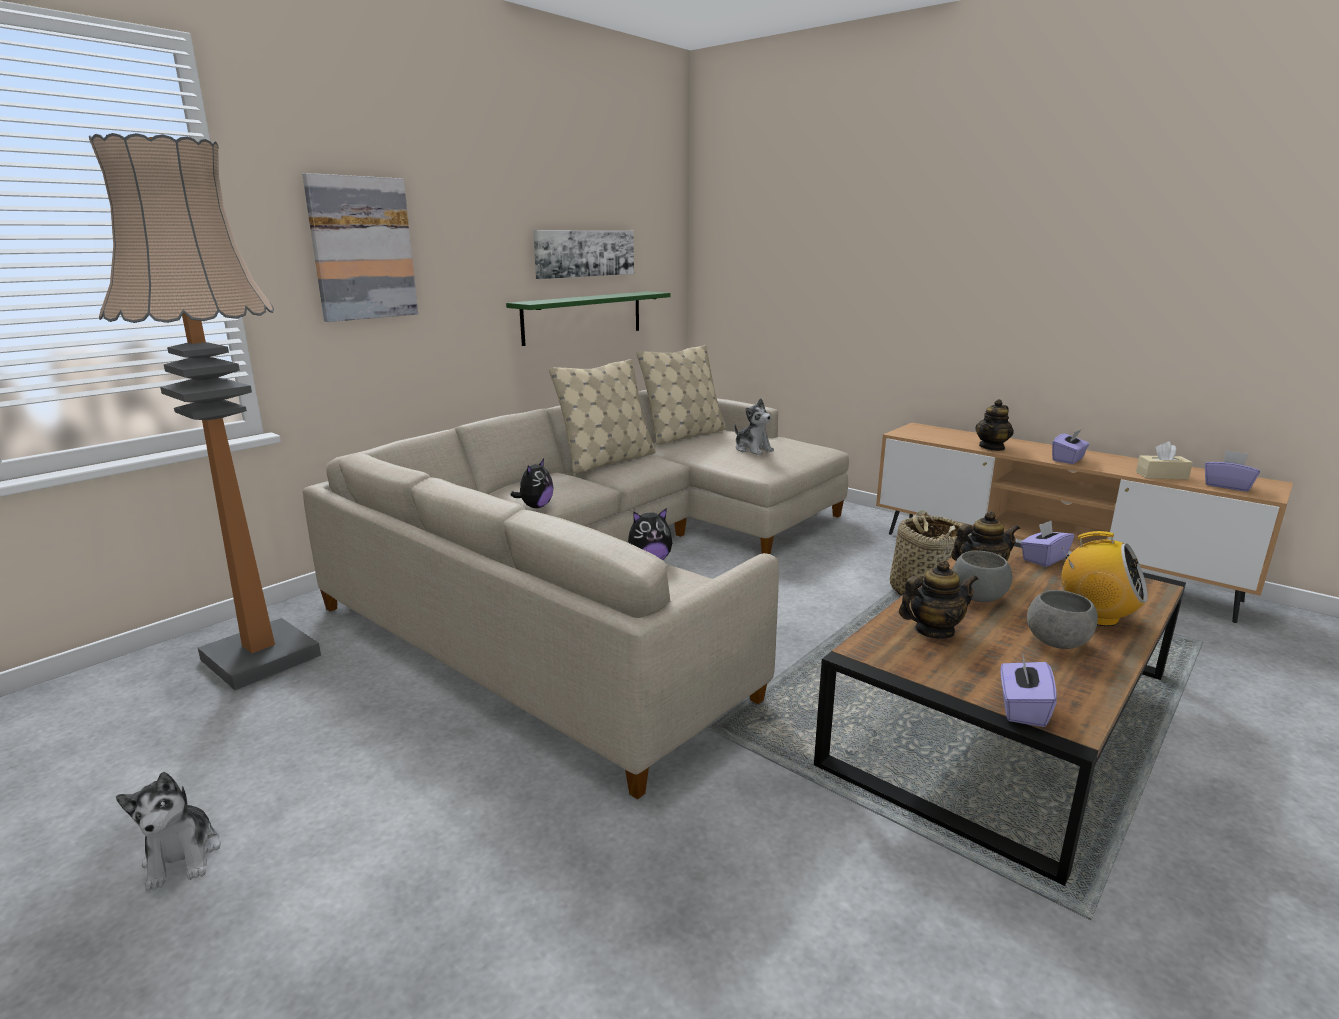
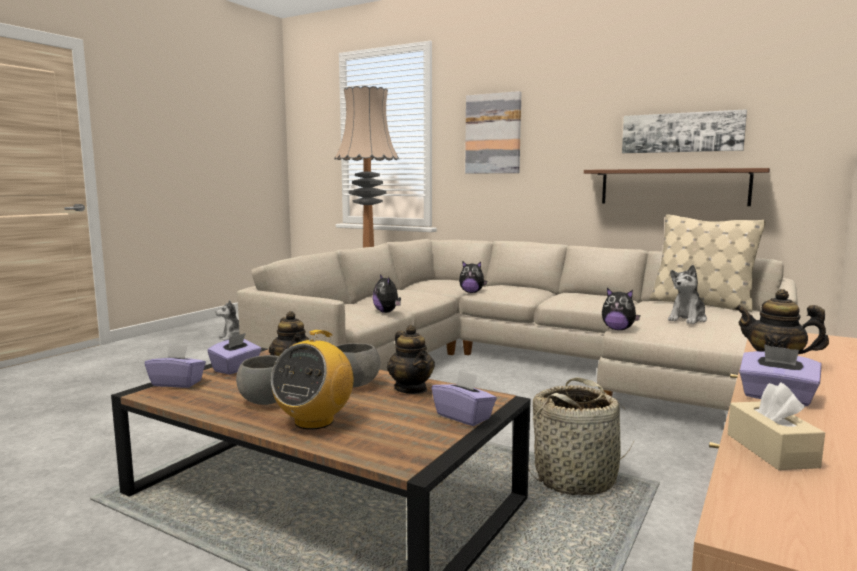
camera: 80 degrees right, 10 degrees down
green shelf [506,291,671,346] -> brown shelf [584,168,770,206]
beige pillow [549,359,655,473] -> none
purple tissue box [1205,451,1260,492] -> purple tissue box moved to [208,333,261,375]
none -> plush toy [602,288,640,330]

